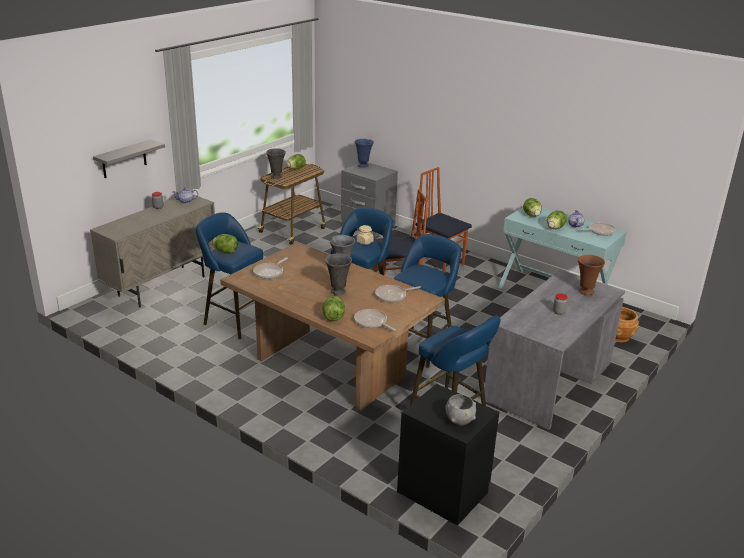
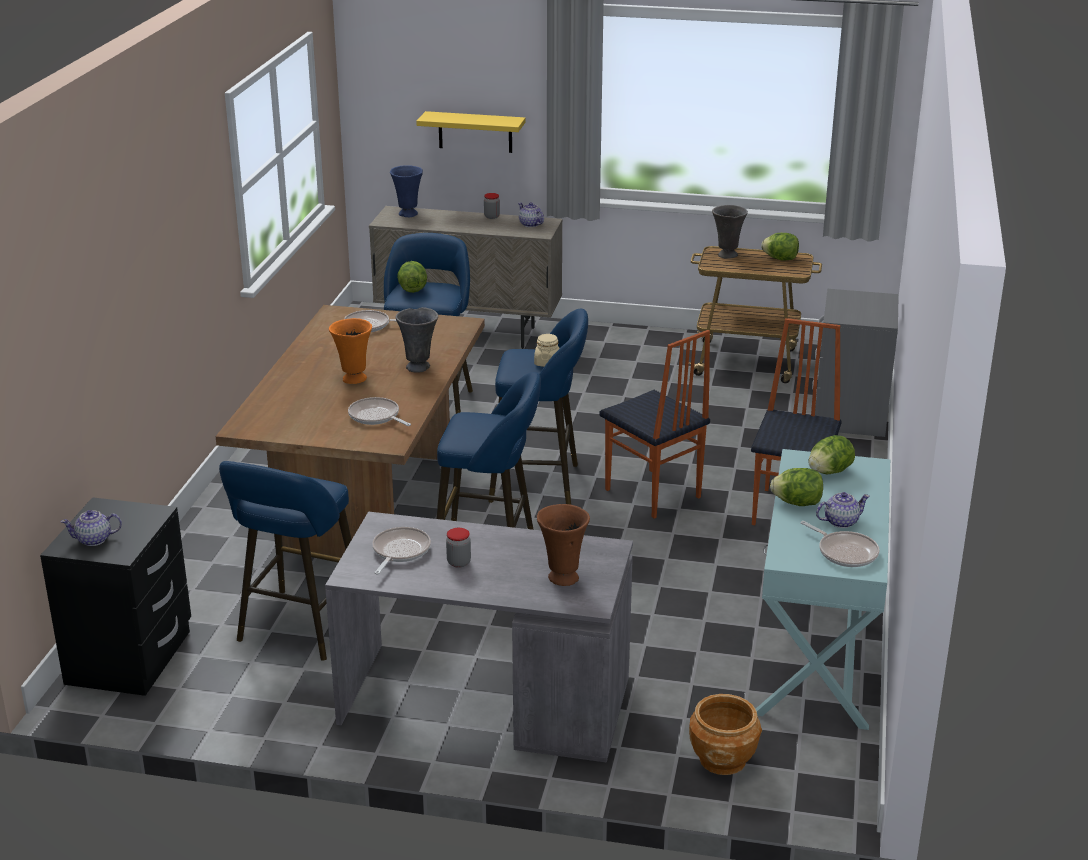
camera: 65 degrees right, 0 degrees up
grey shelf [93,139,165,178] -> yellow shelf [416,111,526,153]
lettuce [322,296,345,321] -> none
grey vase [325,254,352,296] -> orange vase [329,318,372,384]
frying pan [354,309,396,331] -> frying pan moved to [372,527,431,575]
blue vase [355,139,374,168] -> blue vase moved to [390,165,423,217]
grey bowl [445,394,476,425] -> teapot [60,510,122,546]

